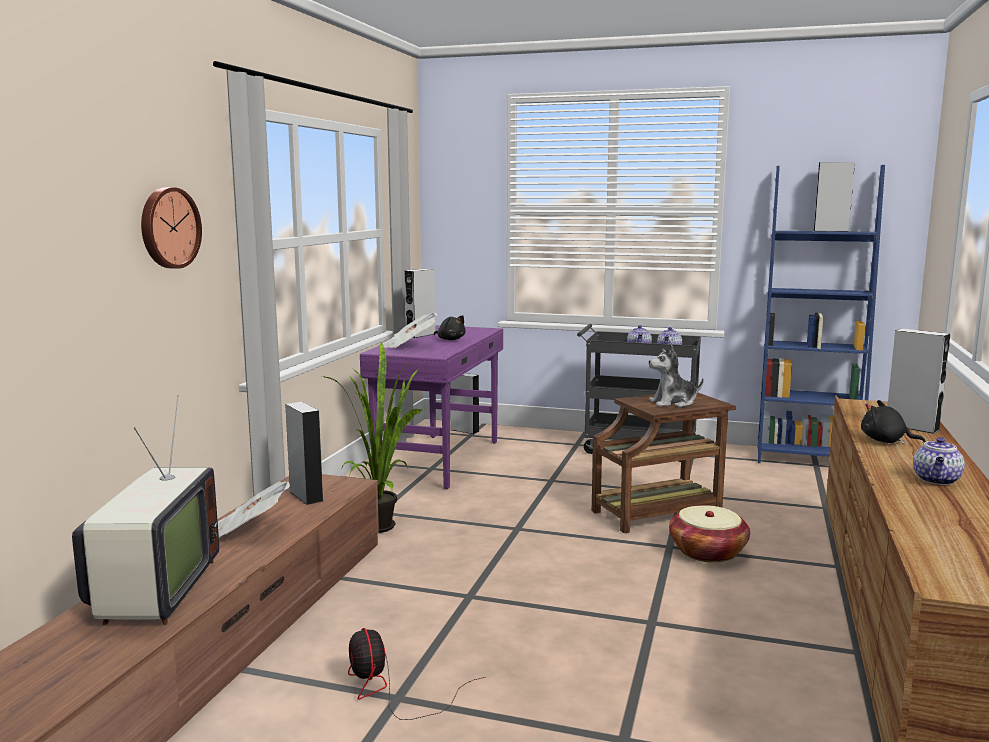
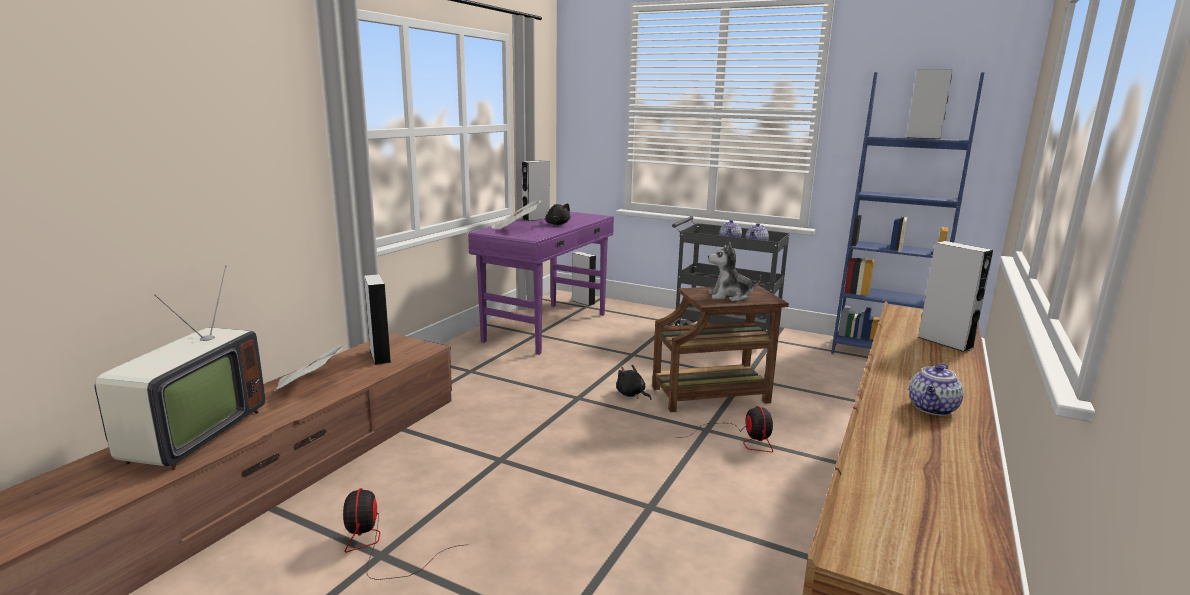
camera: 10 degrees right, 5 degrees up
wall clock [141,187,202,269] -> none
potted plant [322,343,422,533] -> none
basket [669,505,750,563] -> fan [674,406,773,452]
black plush toy [861,400,926,444] -> black plush toy moved to [616,365,652,400]

